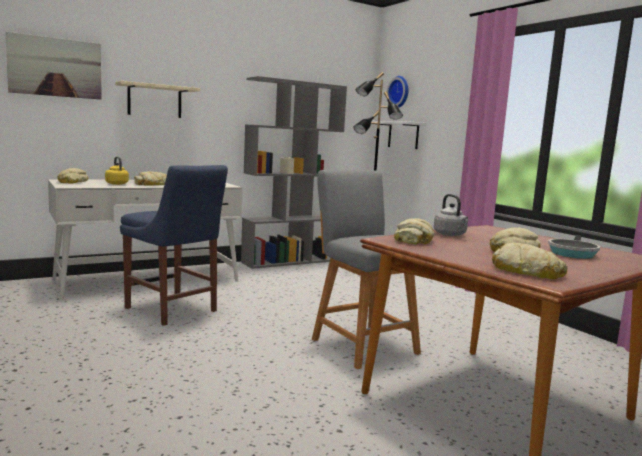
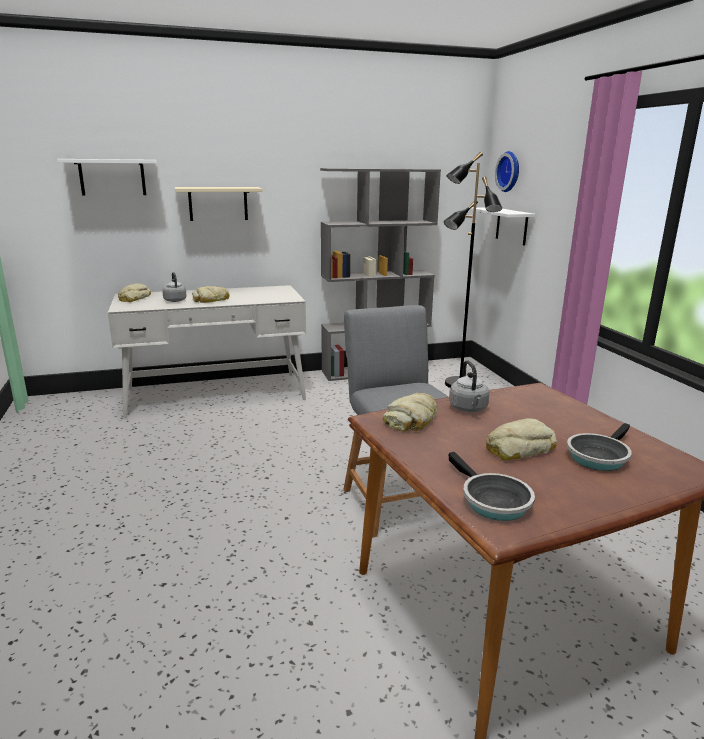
camera: 15 degrees right, 10 degrees up
picture [5,32,102,100] -> white shelf [57,159,156,196]
yellow kettle [105,157,129,185] -> grey kettle [162,272,187,302]
blue chair [120,165,228,326] -> none
bread [492,243,568,279] -> frying pan [448,452,535,521]

